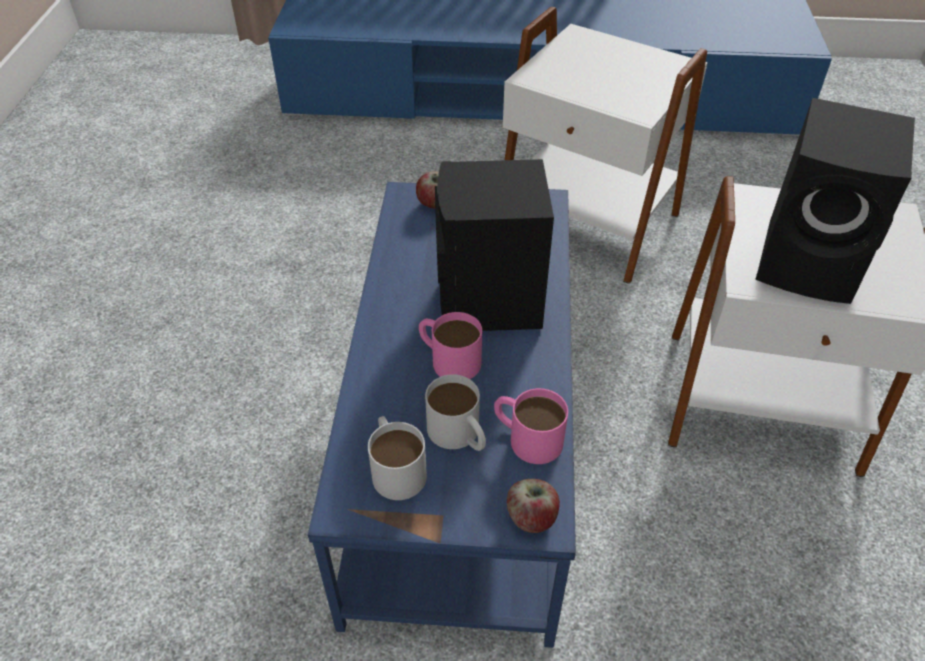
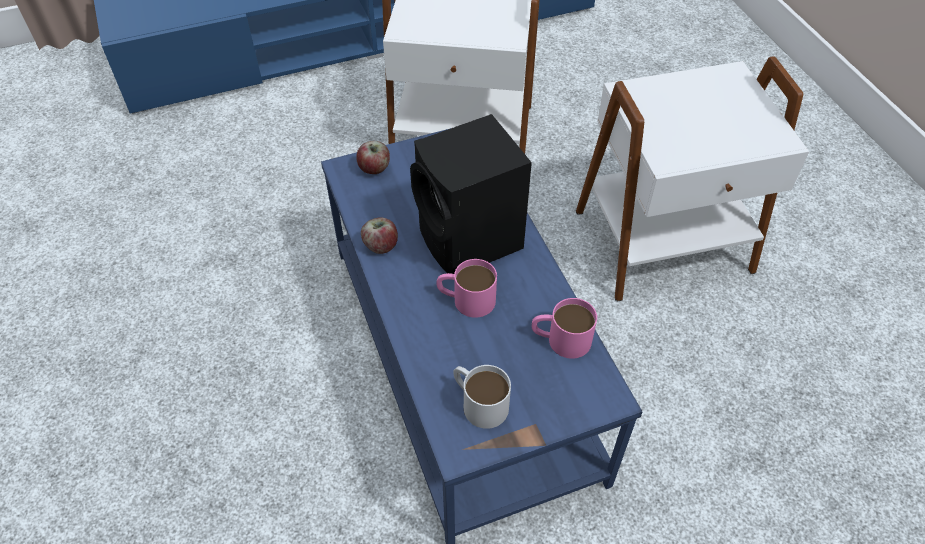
camera: 25 degrees left, 5 degrees up
white mug [425,374,486,451] -> none
apple [507,479,560,533] -> apple moved to [361,217,398,254]
black speaker [755,98,915,304] -> none

